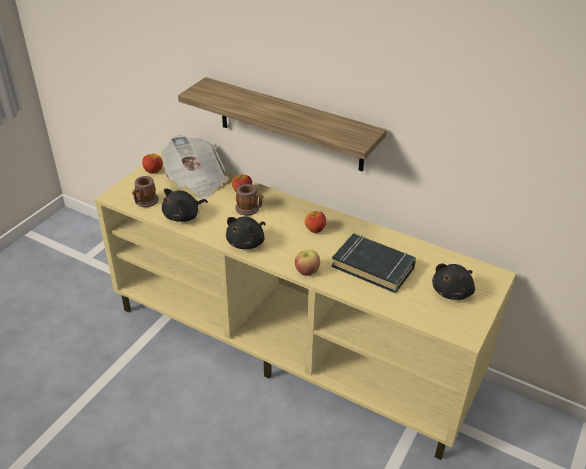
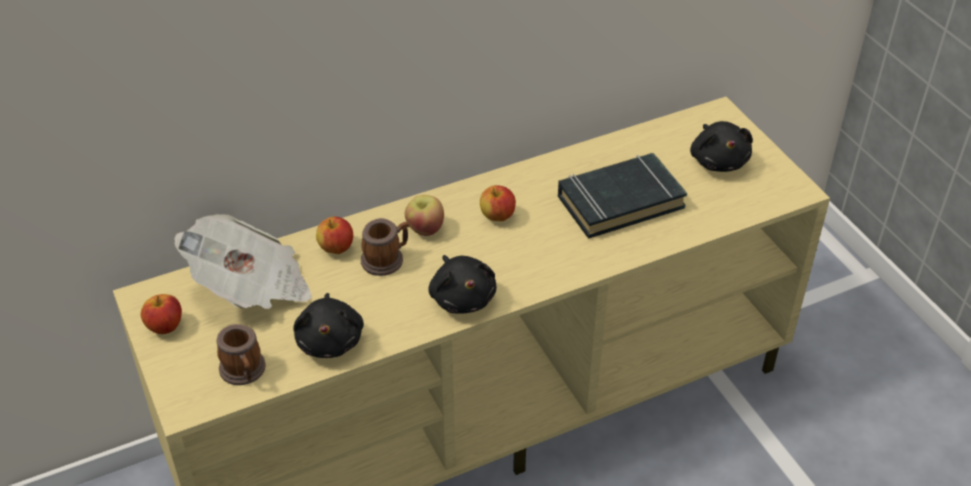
camera: 55 degrees left, 5 degrees up
shelf [178,77,387,172] -> none
apple [295,250,320,276] -> apple moved to [405,195,444,236]

